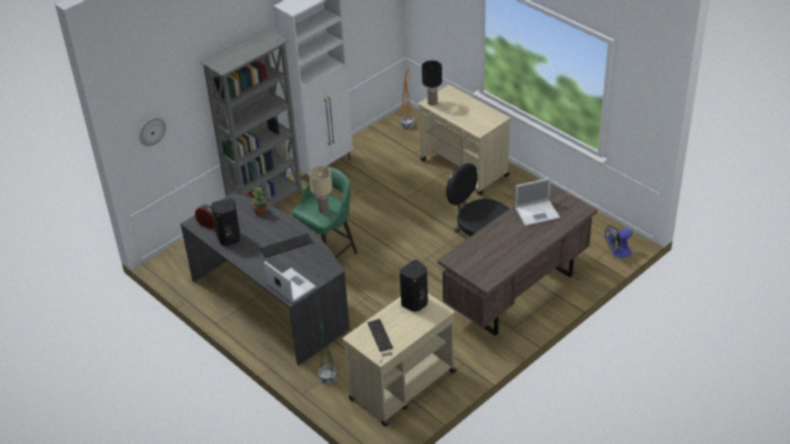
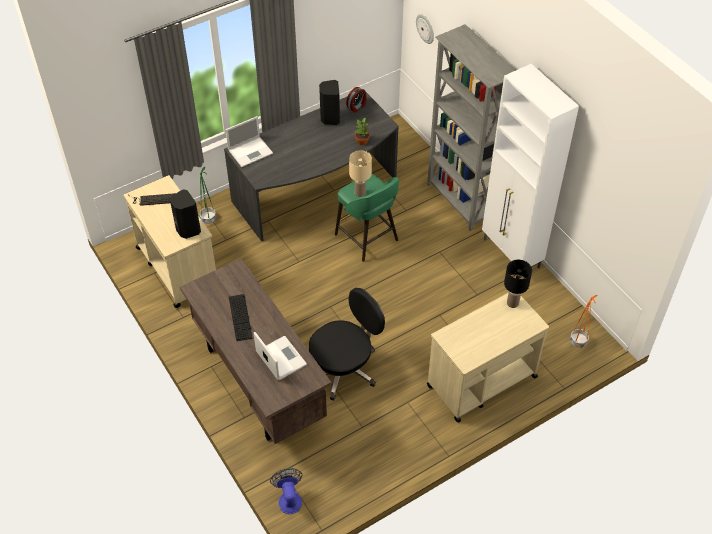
camera: 100 degrees right, 10 degrees up
keyboard [260,233,313,258] -> keyboard moved to [229,294,253,341]
laptop [515,178,560,226] -> laptop turned 150 degrees clockwise [254,332,307,380]

